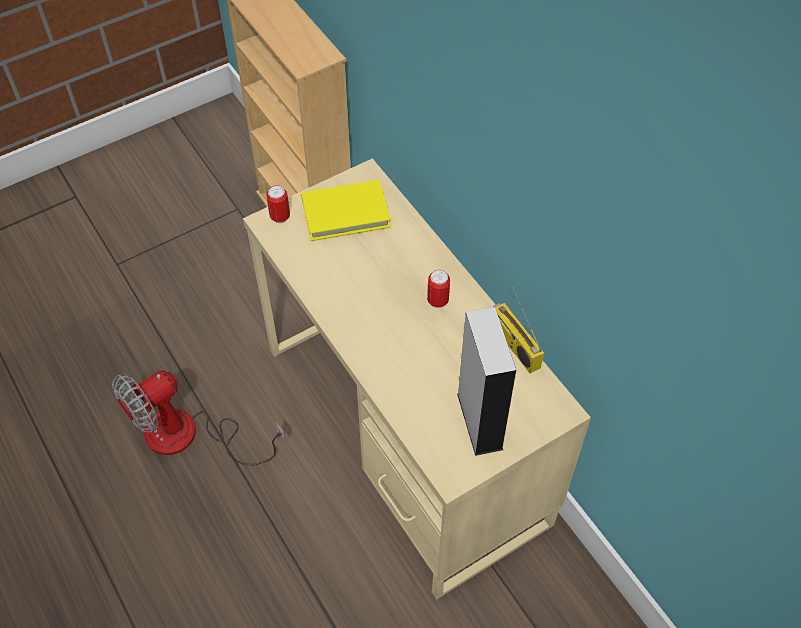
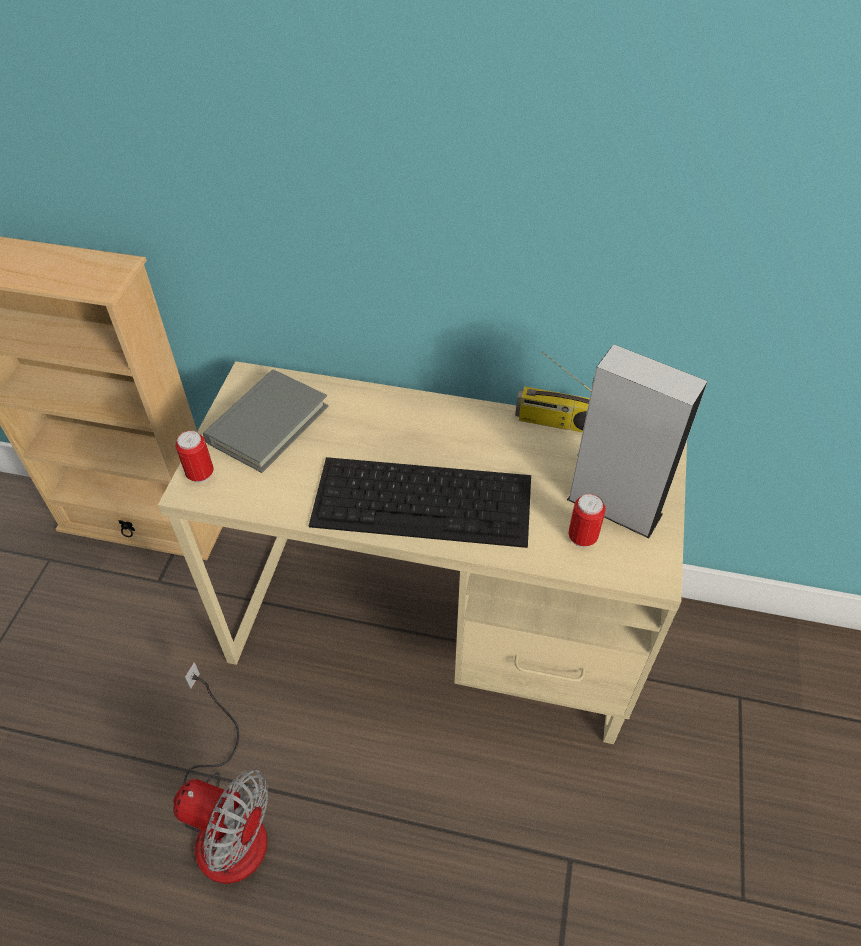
camera: 45 degrees left, 5 degrees down
fan [112,370,286,465] -> fan turned 75 degrees counterclockwise [173,662,268,884]
yellow book [301,180,391,241] -> grey book [203,370,328,473]
can [427,270,450,308] -> can moved to [568,494,606,547]
none -> keyboard [309,457,531,548]

